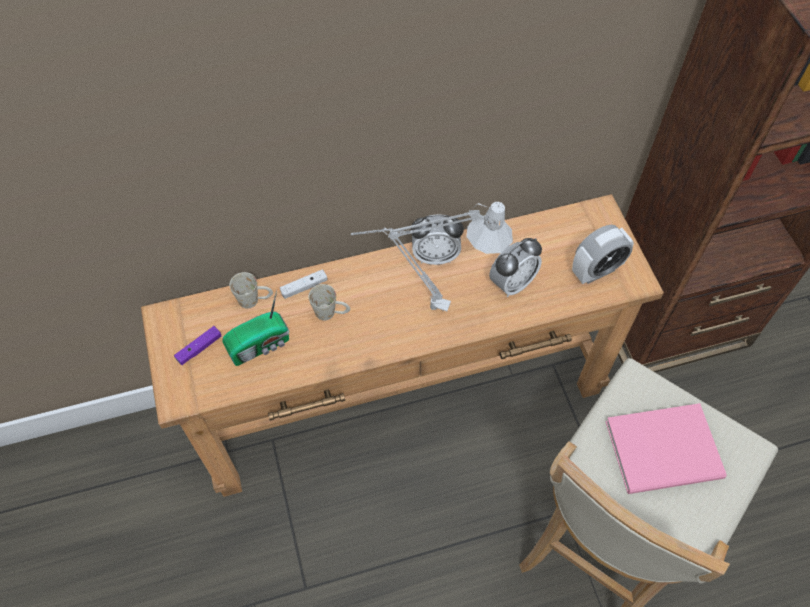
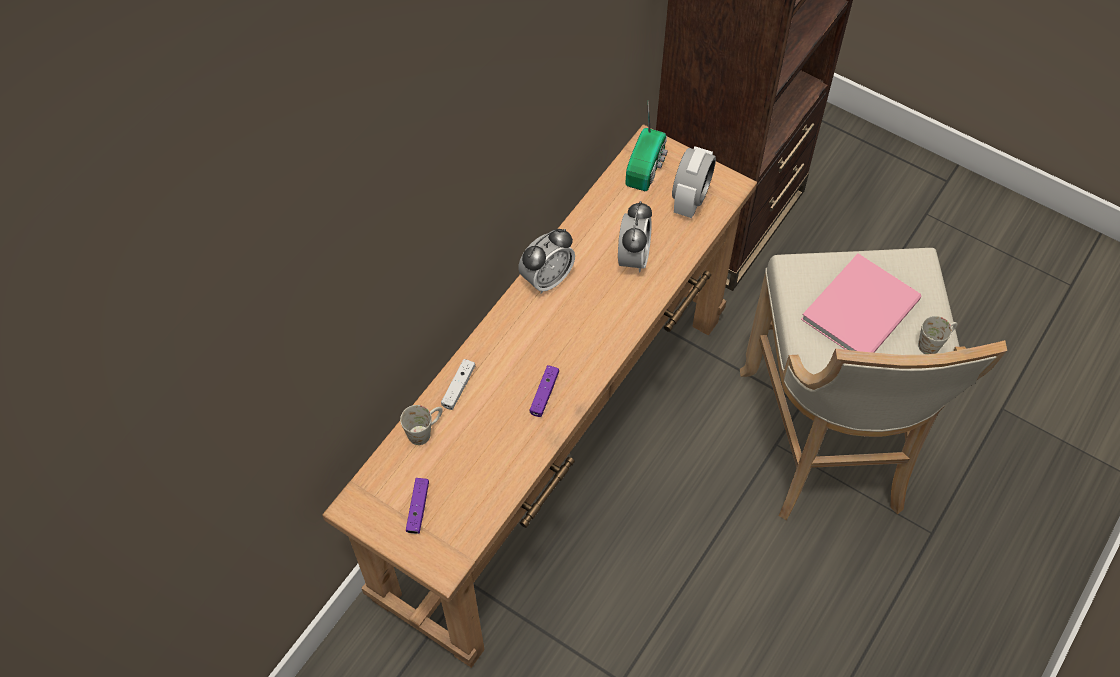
camera: 40 degrees left, 0 degrees up
radio [222,290,289,366] -> radio moved to [626,103,668,191]
white mug [309,284,350,320] -> white mug moved to [918,316,957,354]
grey table lamp [351,202,513,311] -> none
none -> purple game controller [530,365,559,417]

